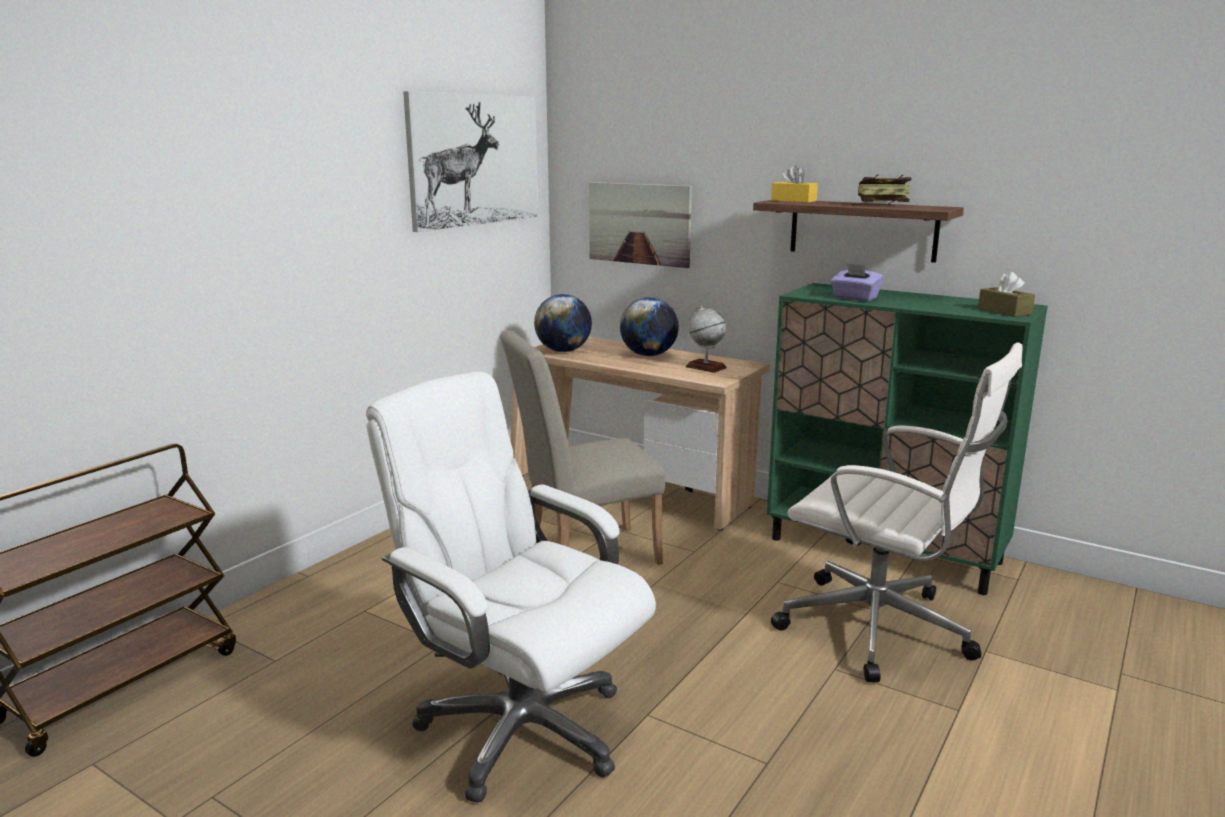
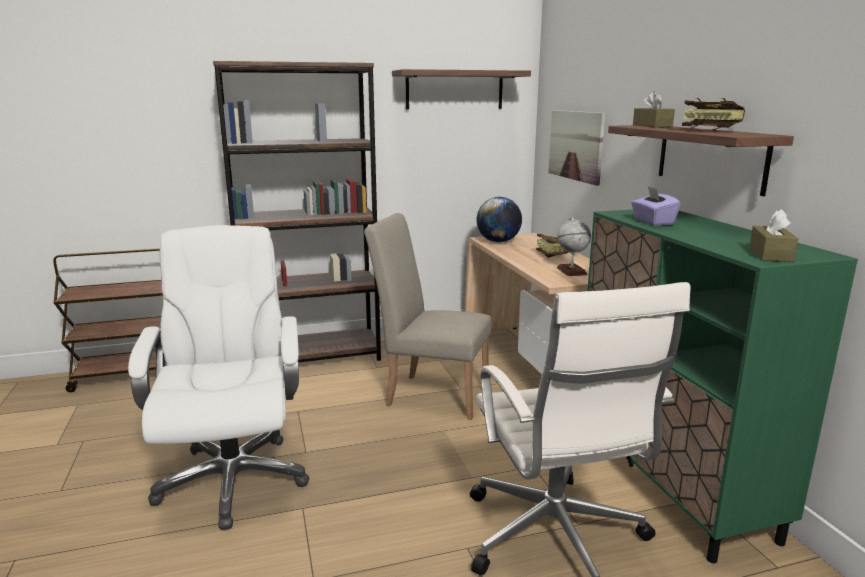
camera: 40 degrees right, 0 degrees up
picture [403,91,538,232] -> shelf [392,69,531,109]
globe [620,297,679,356] -> book [536,234,569,258]
yellow tissue box [771,165,818,203] -> brown tissue box [633,91,675,127]
none -> brown bookcase [213,61,381,363]

